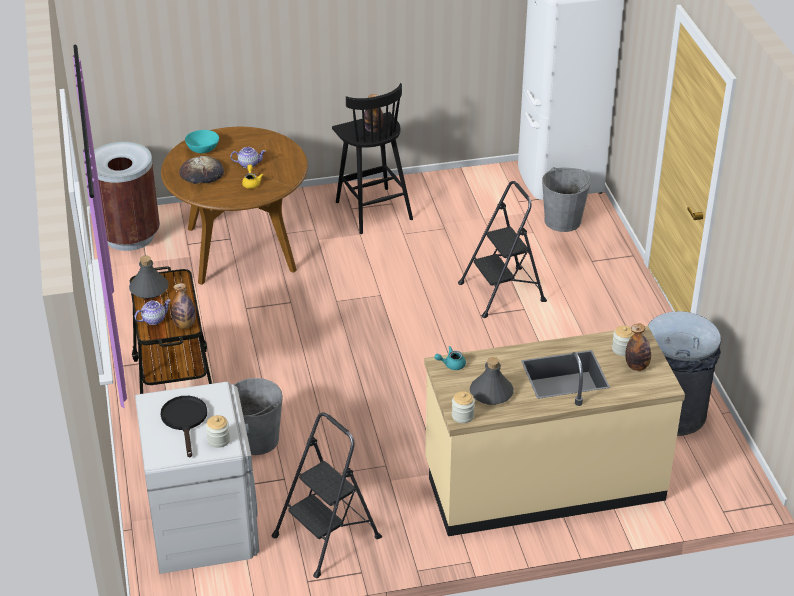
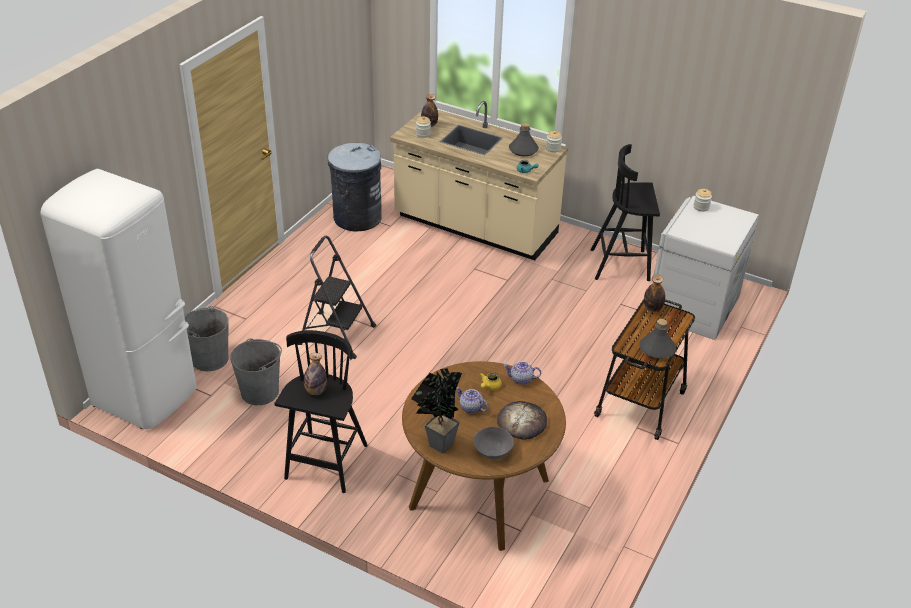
camera: 140 degrees left, 0 degrees up
brown trash can [94,142,160,251] -> none
teapot [135,299,171,325] -> teapot moved to [503,361,541,385]
black frying pan [161,396,207,457] -> none
turquoise bowl [185,130,219,153] -> grey bowl [473,427,514,460]
grey bucket [234,378,283,455] -> grey bucket moved to [230,339,282,405]
black step ladder [272,413,382,578] -> black stool [591,144,660,281]
none -> potted plant [411,368,462,453]

